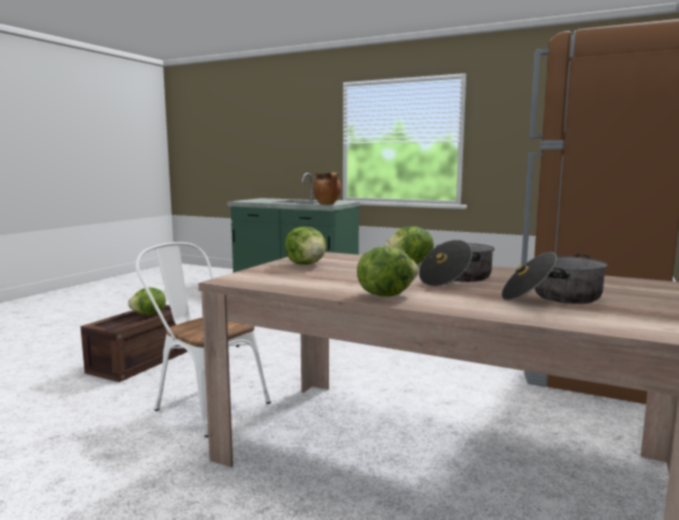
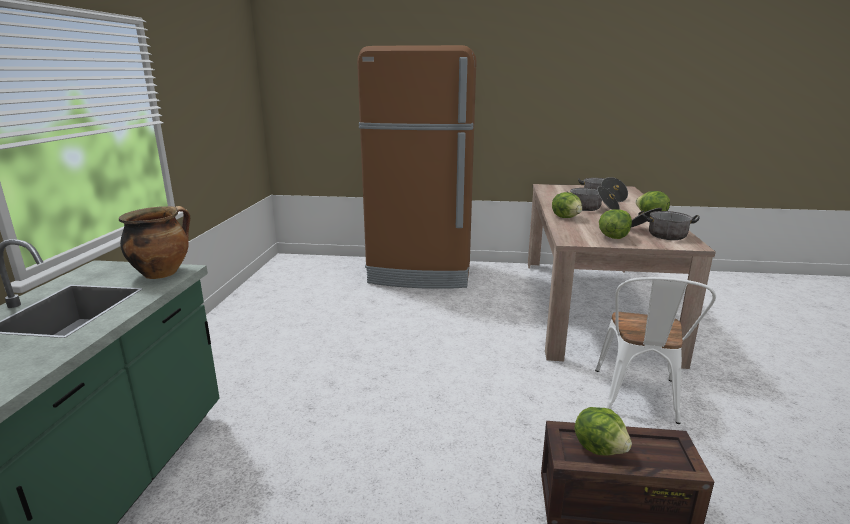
camera: 110 degrees left, 10 degrees up
none -> cooking pot [631,208,700,240]

